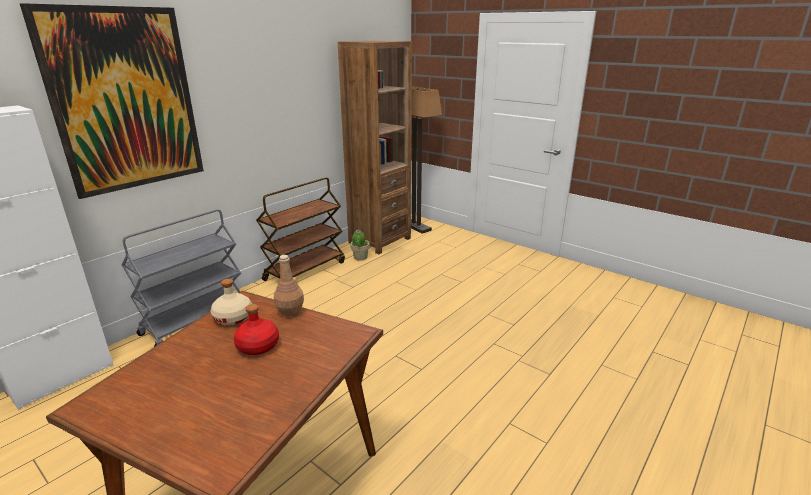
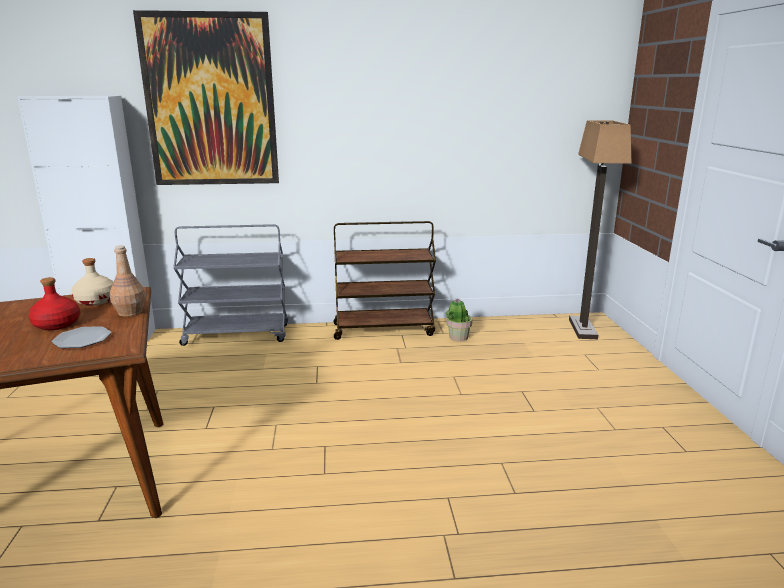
camera: 45 degrees right, 5 degrees down
brown bookcase [338,40,412,254] -> none
none -> plate [51,326,111,348]

